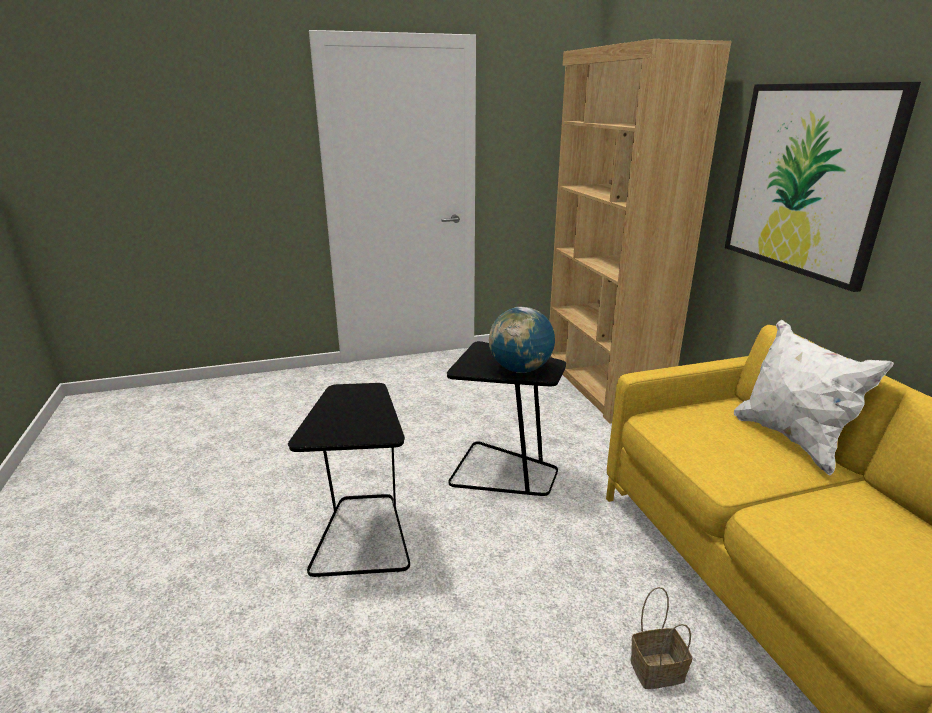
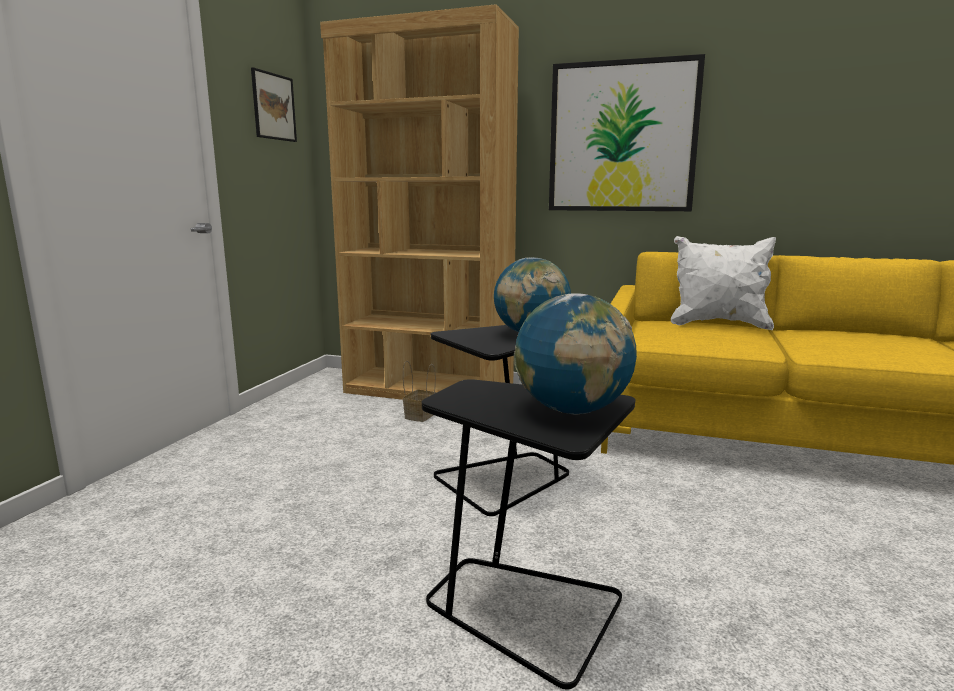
camera: 55 degrees left, 10 degrees down
basket [630,587,692,689] -> basket moved to [403,361,437,422]
none -> picture [251,67,297,142]
none -> globe [514,293,637,414]

